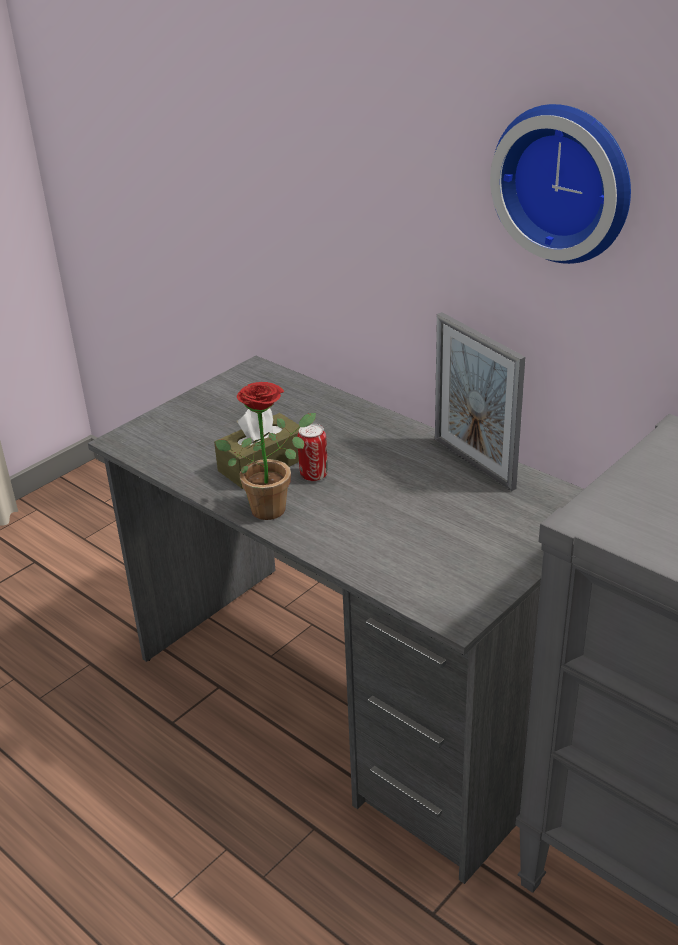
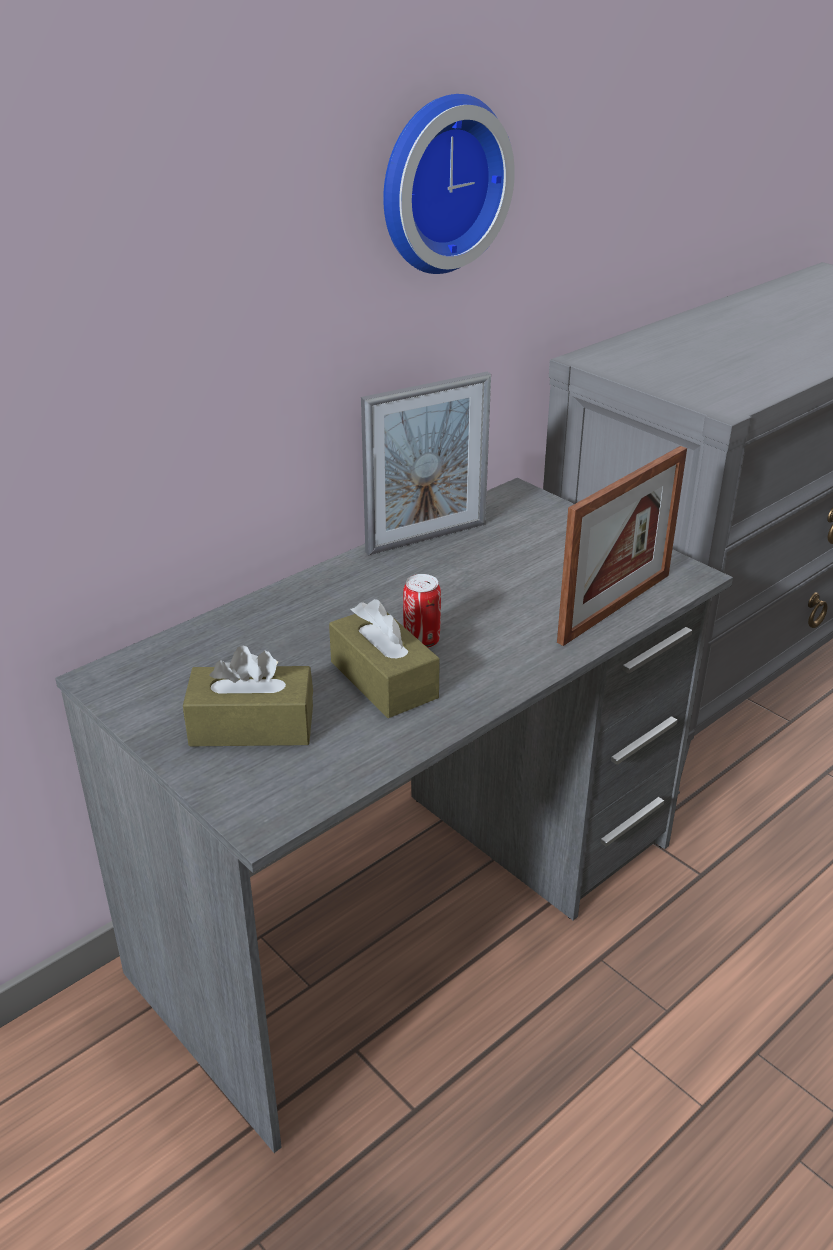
camera: 85 degrees left, 0 degrees up
potted plant [215,382,316,520] -> none
none -> brown tissue box [183,645,313,746]
none -> picture frame [557,446,687,646]

